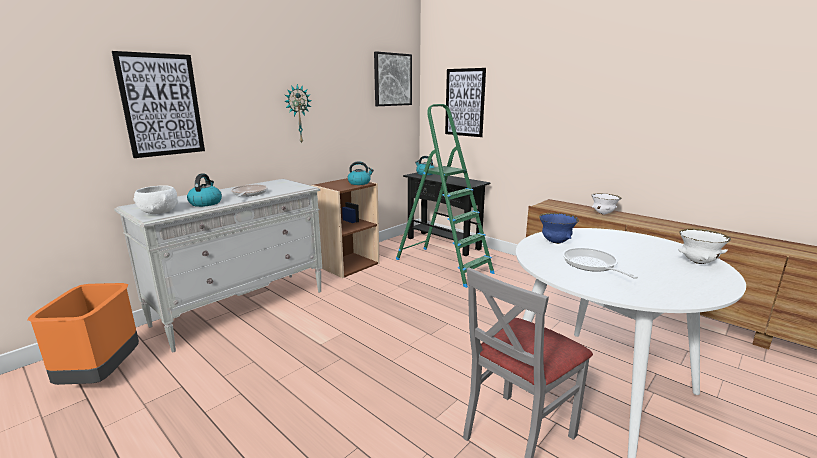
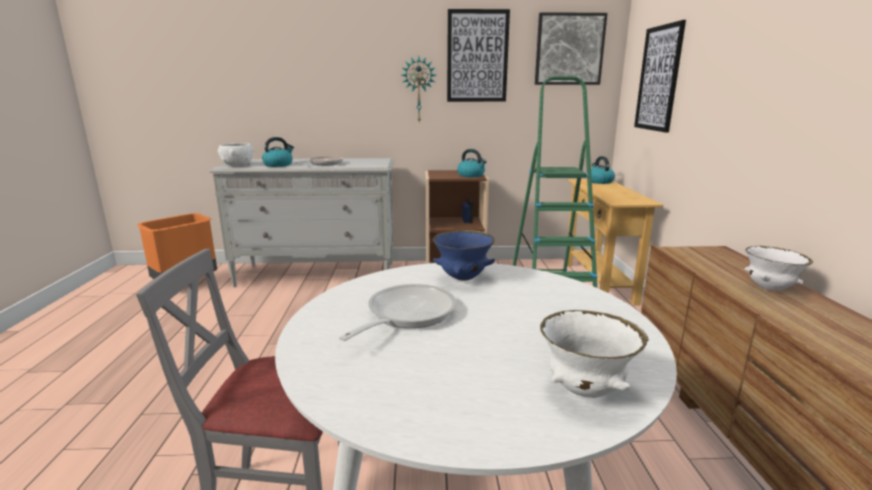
camera: 45 degrees right, 0 degrees up
picture [112,51,205,158] -> picture moved to [447,9,510,102]
black console table [403,173,491,256] -> beige console table [567,179,663,305]

